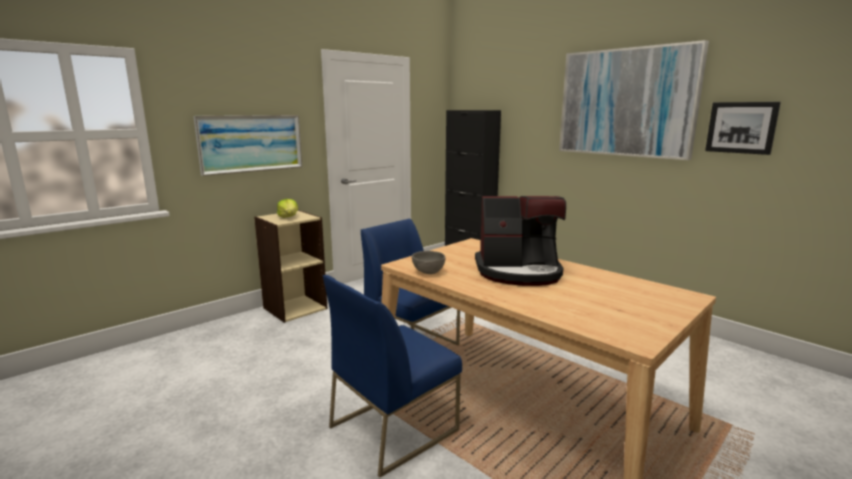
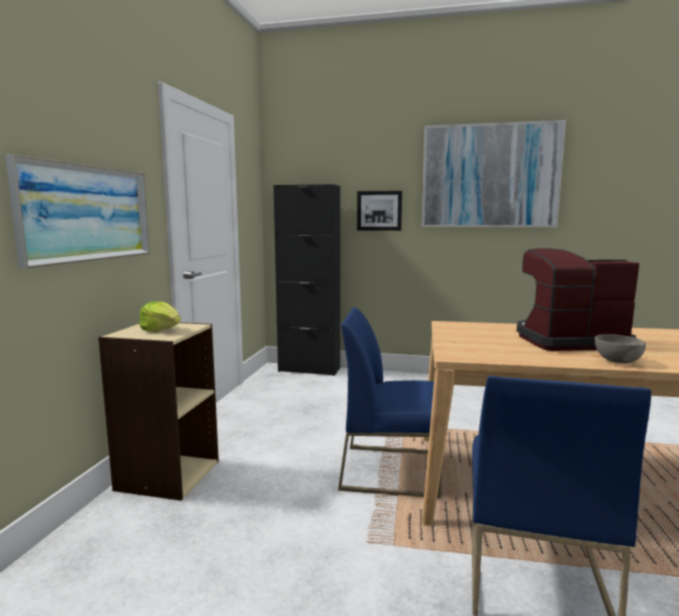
camera: 35 degrees left, 5 degrees down
grey bowl [412,251,445,274] -> grey bowl moved to [594,334,646,363]
coffee machine [475,196,566,286] -> coffee machine turned 150 degrees counterclockwise [517,248,639,351]
picture [705,102,781,155] -> picture moved to [357,191,402,231]

